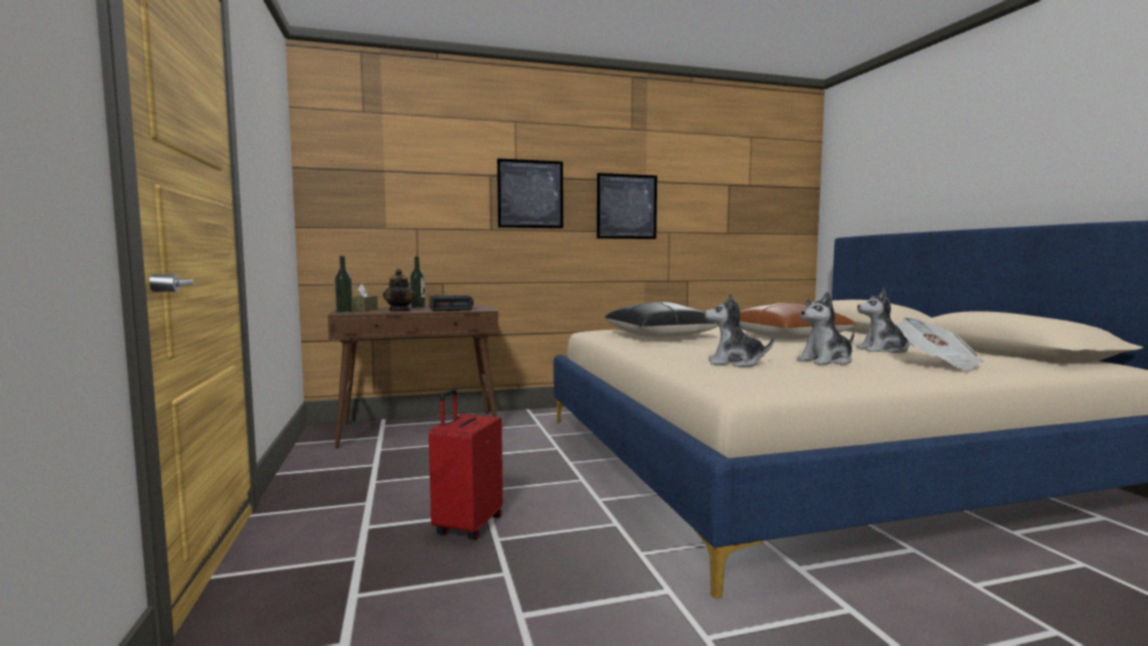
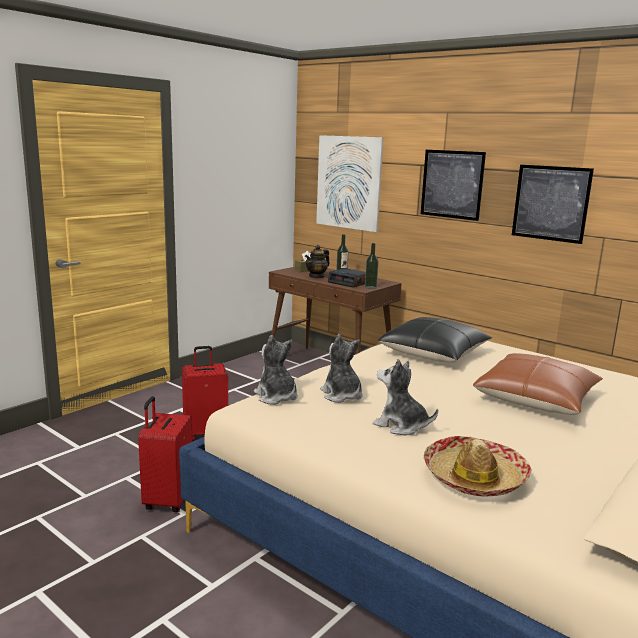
camera: 55 degrees right, 10 degrees up
bottle [335,256,353,314] -> bottle moved to [365,243,379,289]
plush toy [856,288,910,353] -> plush toy moved to [254,335,298,405]
newspaper [898,317,983,371] -> hat [424,436,532,496]
none -> red suitcase [138,396,193,512]
none -> picture [316,135,383,232]

